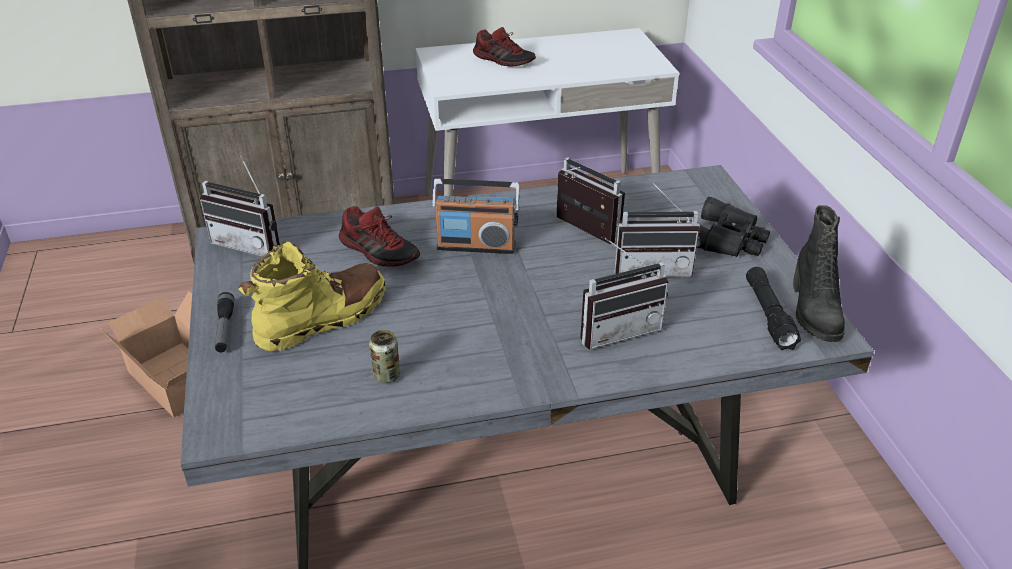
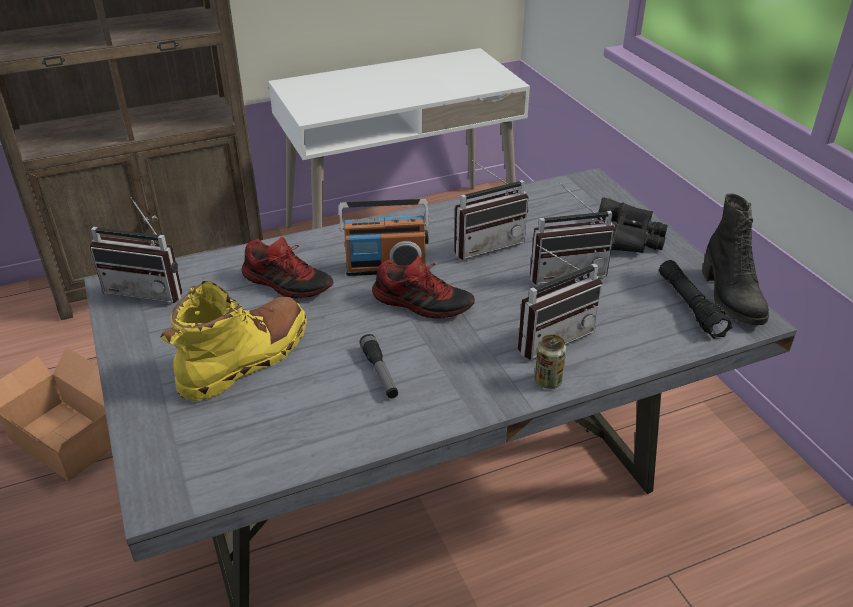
camera: 10 degrees left, 0 degrees up
flashlight [215,292,234,353] -> flashlight moved to [359,334,398,398]
can [369,330,400,383] -> can moved to [535,334,566,389]
shoe [473,27,536,67] -> shoe moved to [372,256,475,318]
radio [556,157,625,244] -> radio turned 120 degrees clockwise [454,160,528,260]

